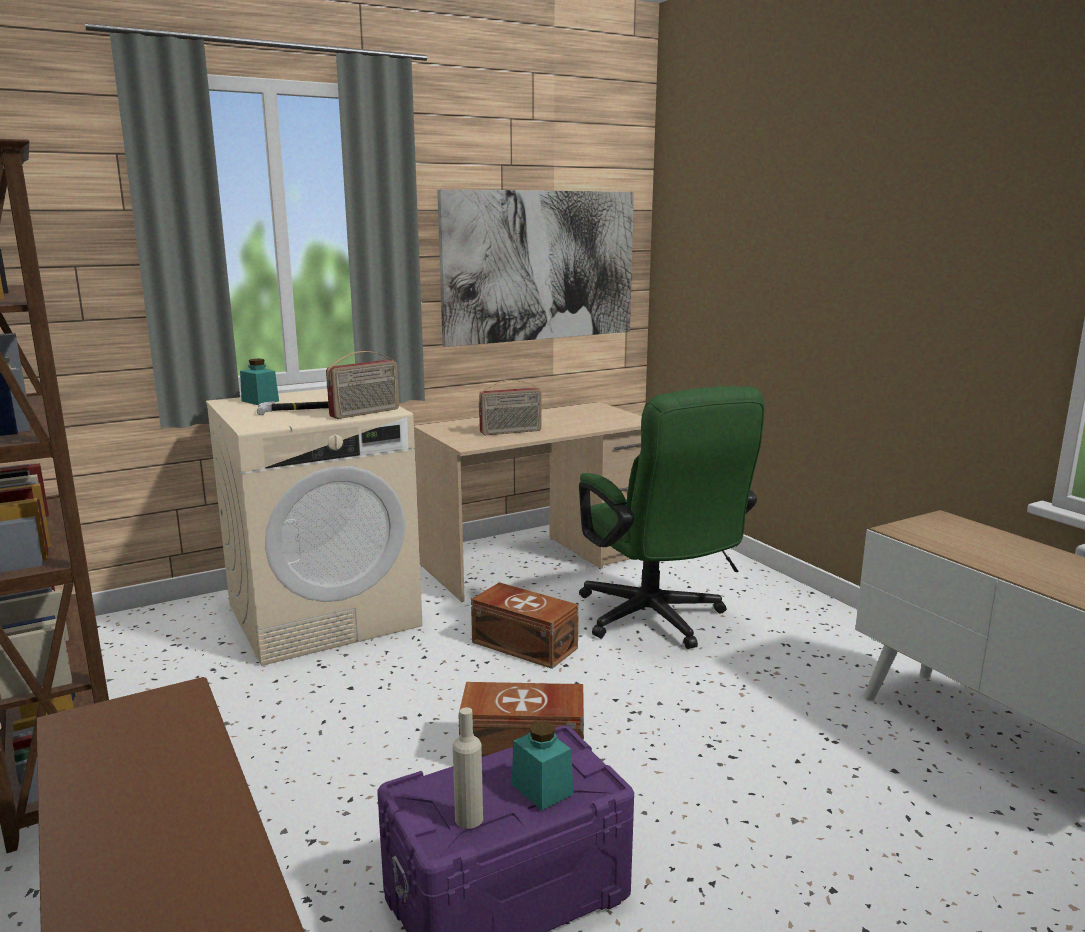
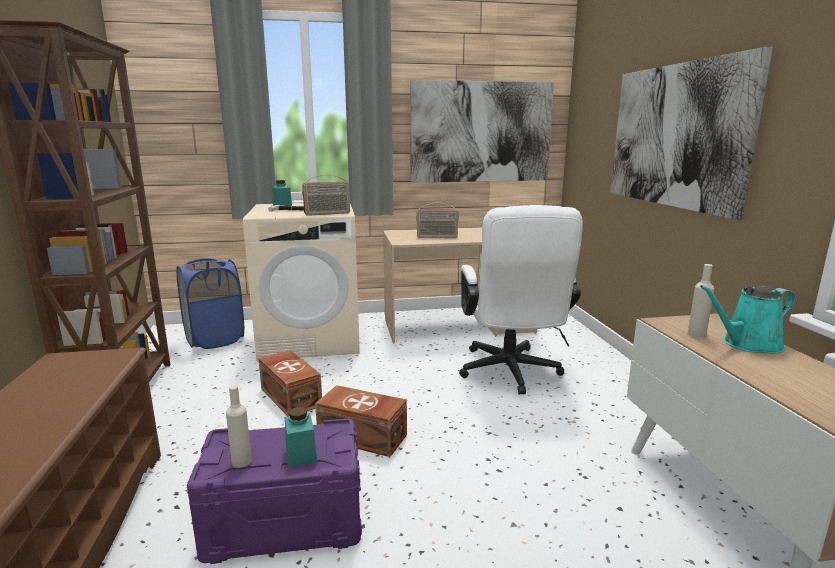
camera: 20 degrees right, 0 degrees up
brown storage box [471,582,579,669] -> brown storage box moved to [258,350,322,416]
green office chair [579,386,765,649] -> white office chair [459,205,583,395]
none -> blue laundry basket [176,258,244,349]
none -> picture [610,47,773,220]
none -> beige bottle [688,264,714,338]
none -> turquoise watering can [700,285,796,354]

